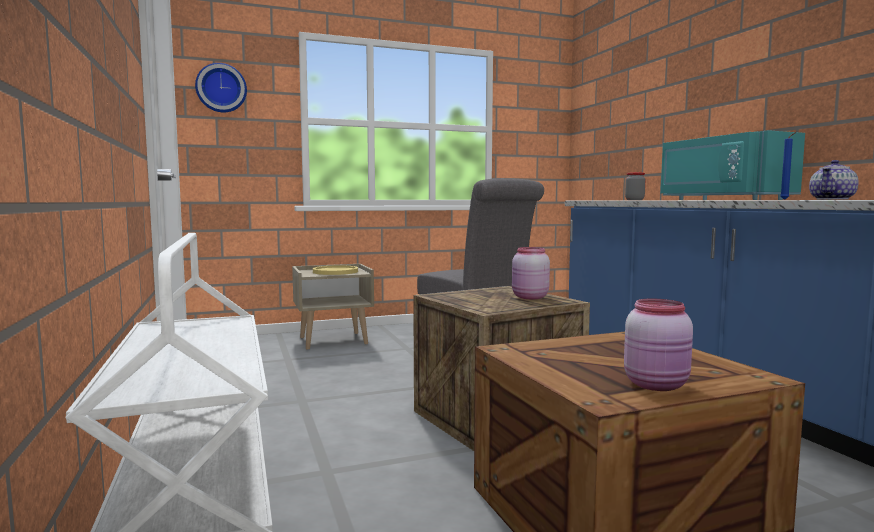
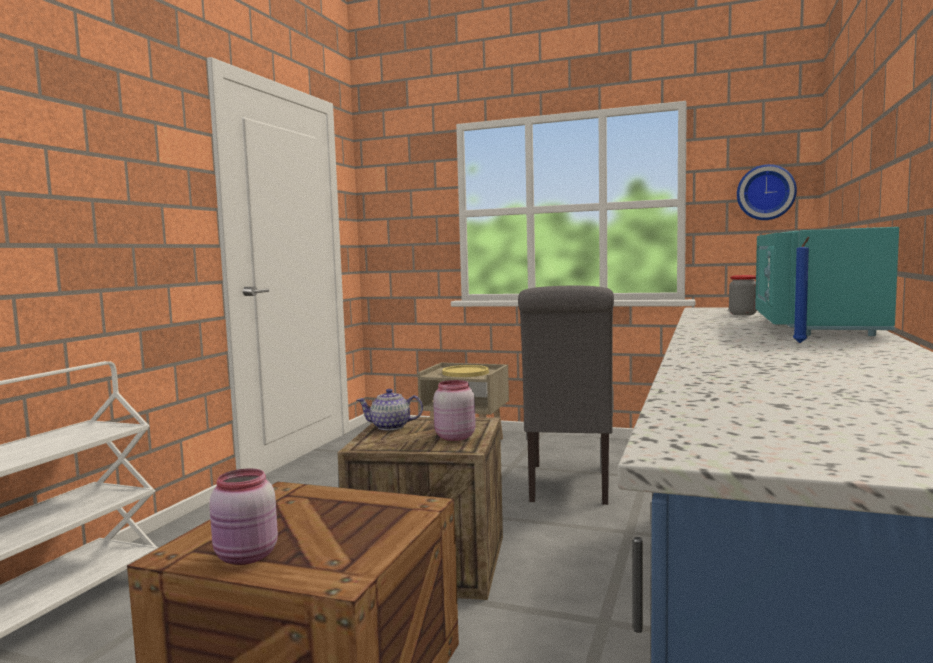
camera: 40 degrees right, 0 degrees up
wall clock [195,63,247,112] -> wall clock moved to [737,164,797,220]
teapot [809,160,859,200] -> teapot moved to [357,389,423,430]

